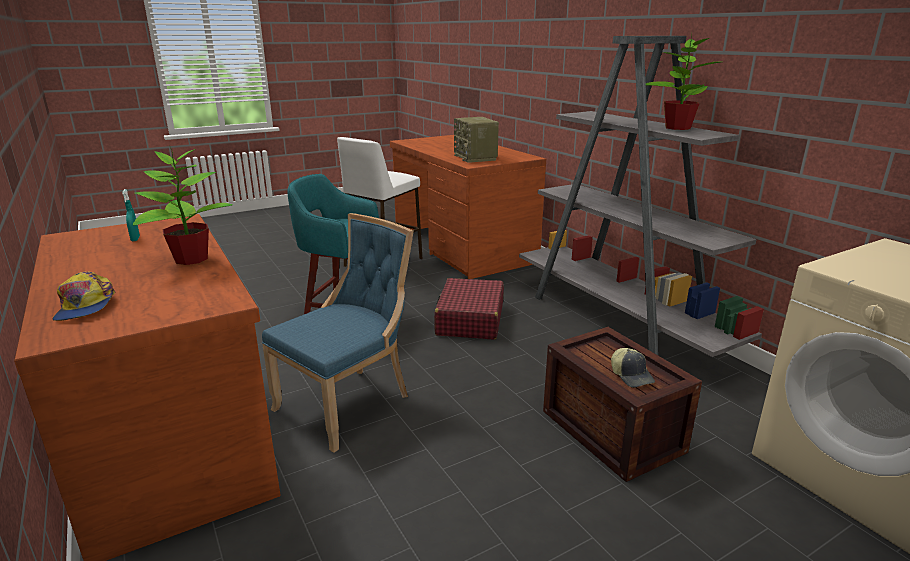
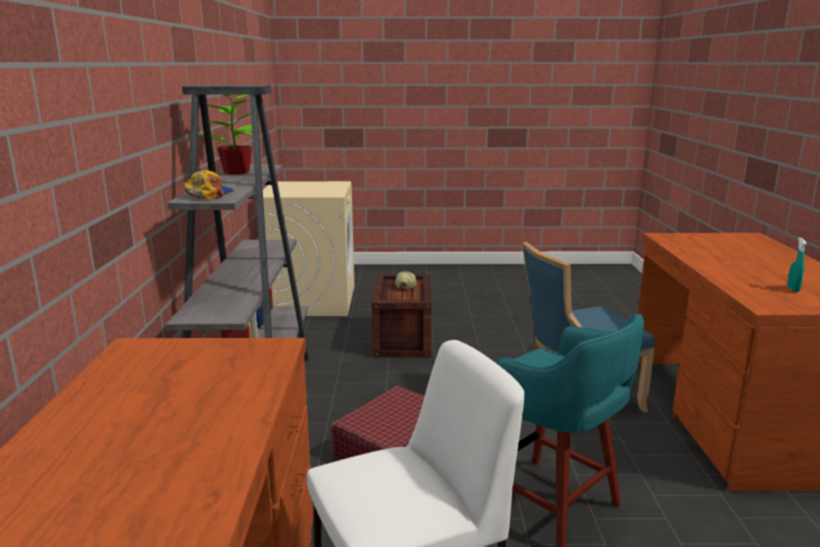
camera: 150 degrees left, 5 degrees down
cap [53,271,116,321] -> cap moved to [184,170,234,199]
potted plant [133,147,232,265] -> none
radio [454,117,499,163] -> none

